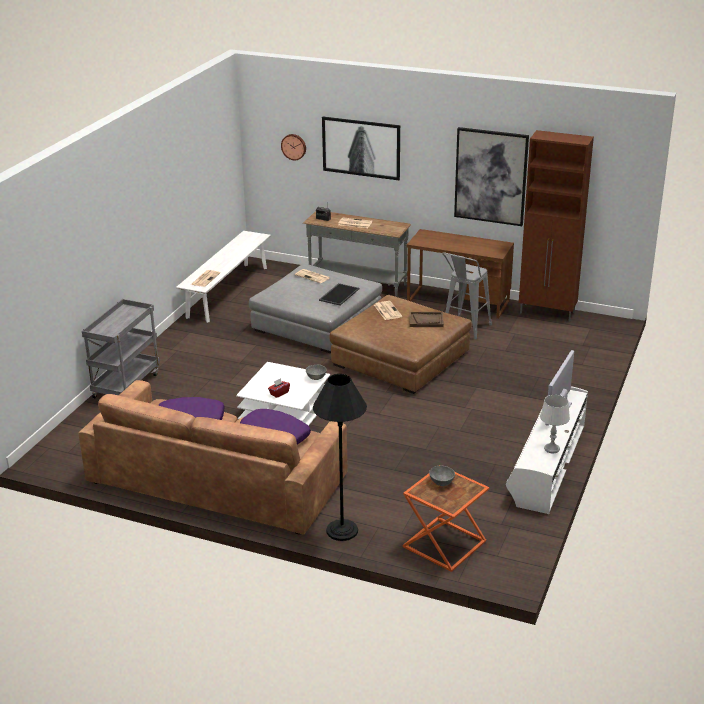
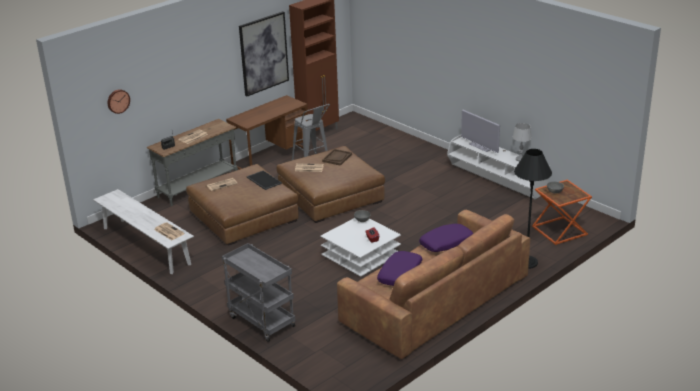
camera: 65 degrees left, 0 degrees up
grey ottoman [249,264,382,354] -> brown ottoman [186,164,299,246]
picture [322,117,400,180] -> none

